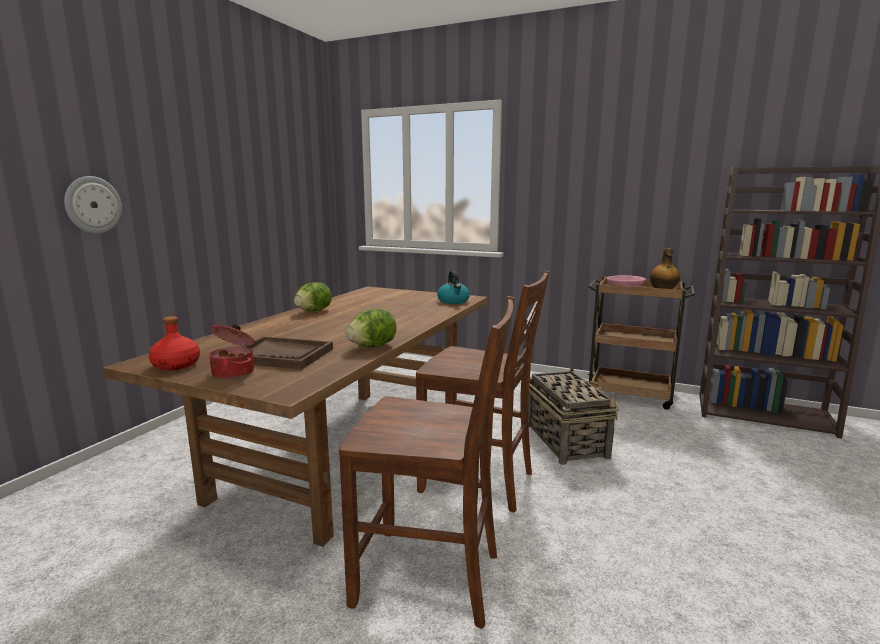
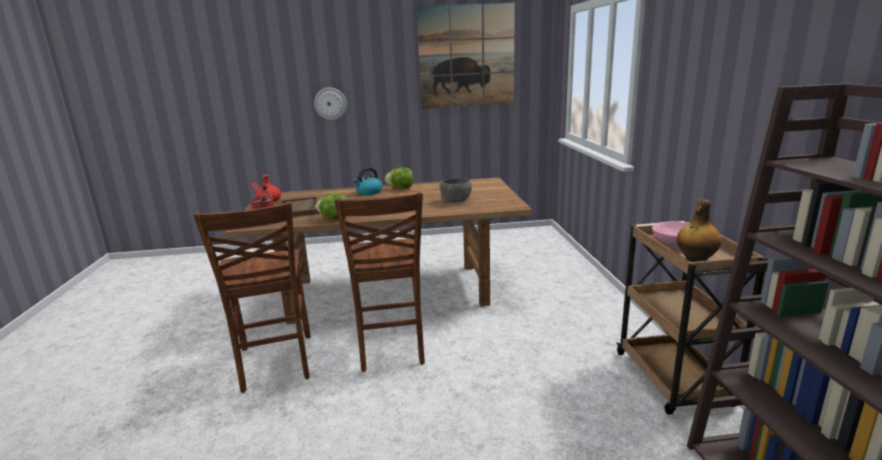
camera: 60 degrees right, 5 degrees up
kettle [437,271,470,304] -> kettle moved to [353,167,382,195]
basket [528,365,619,465] -> none
none -> picture [416,3,515,109]
none -> grey bowl [439,178,472,202]

